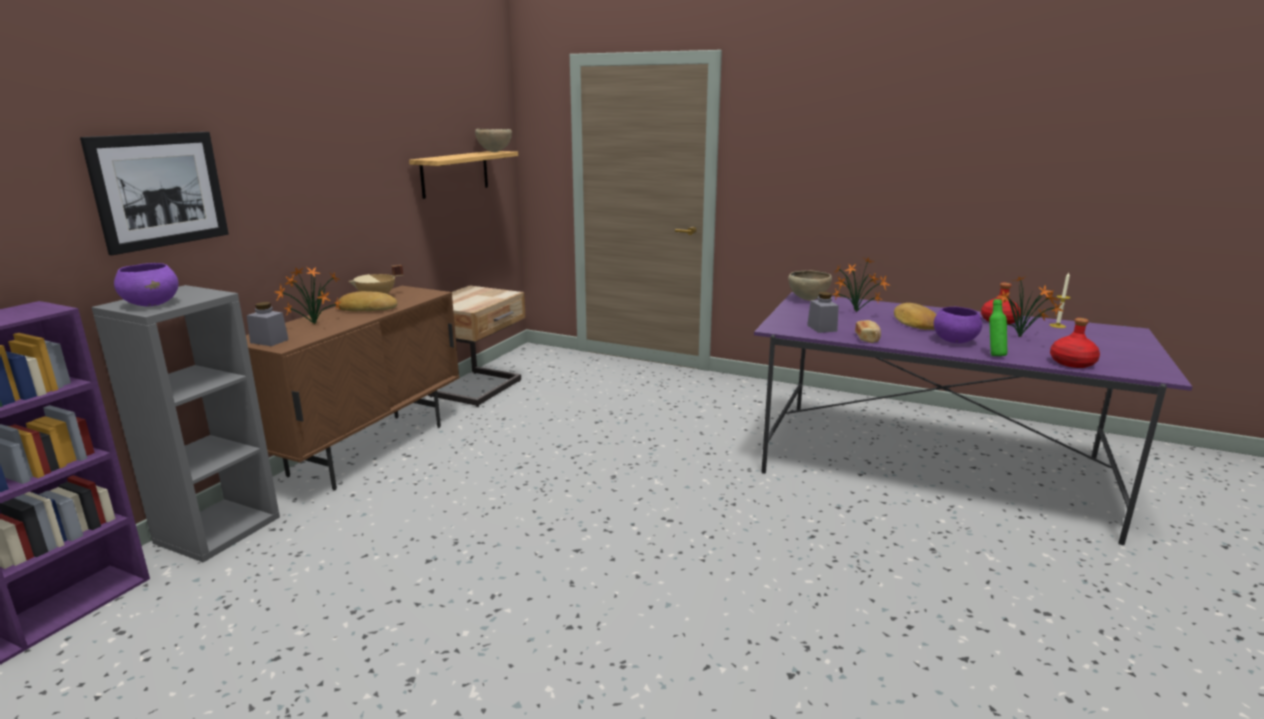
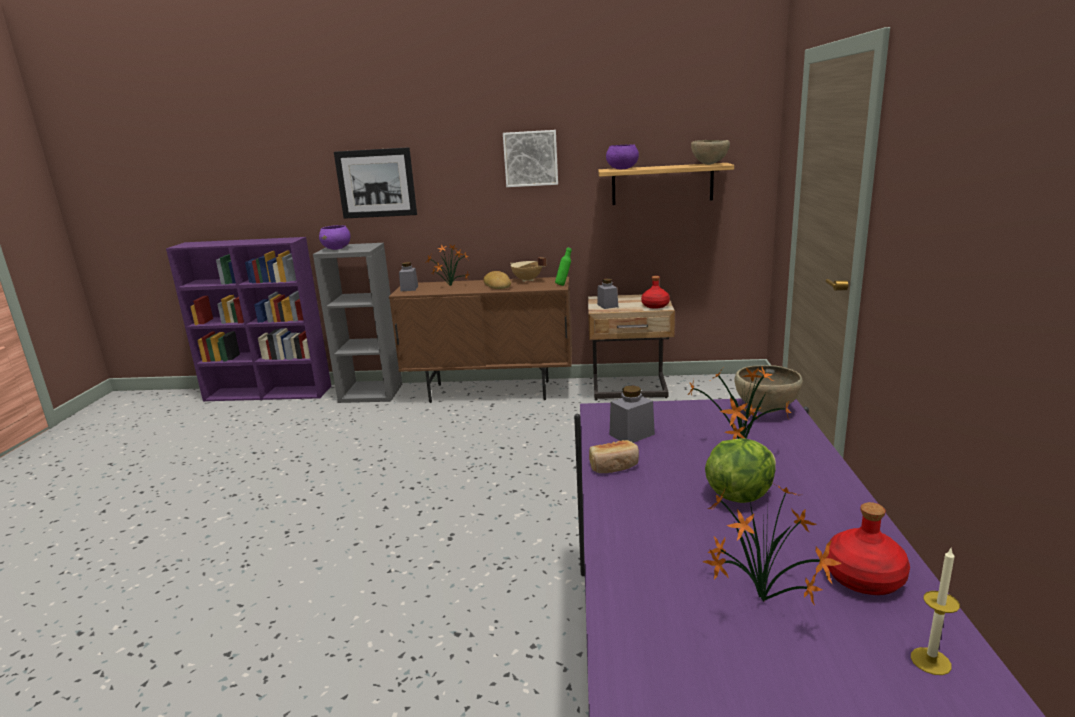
camera: 70 degrees right, 0 degrees up
bread [894,303,937,330] -> lettuce [705,438,776,503]
purple bowl [934,307,982,343] -> purple bowl moved to [606,144,639,169]
green bottle [989,299,1007,356] -> green bottle moved to [555,247,572,286]
red bottle [1050,318,1100,368] -> red bottle moved to [641,276,670,309]
none -> picture [503,130,558,187]
none -> grey jar [597,279,618,309]

